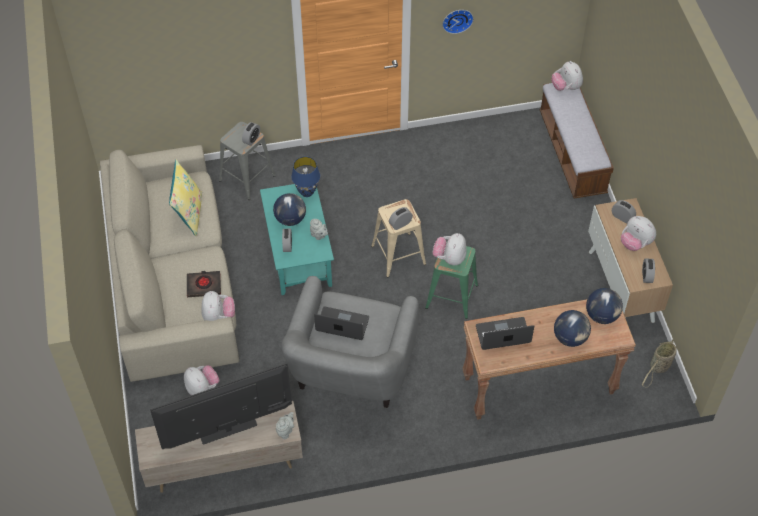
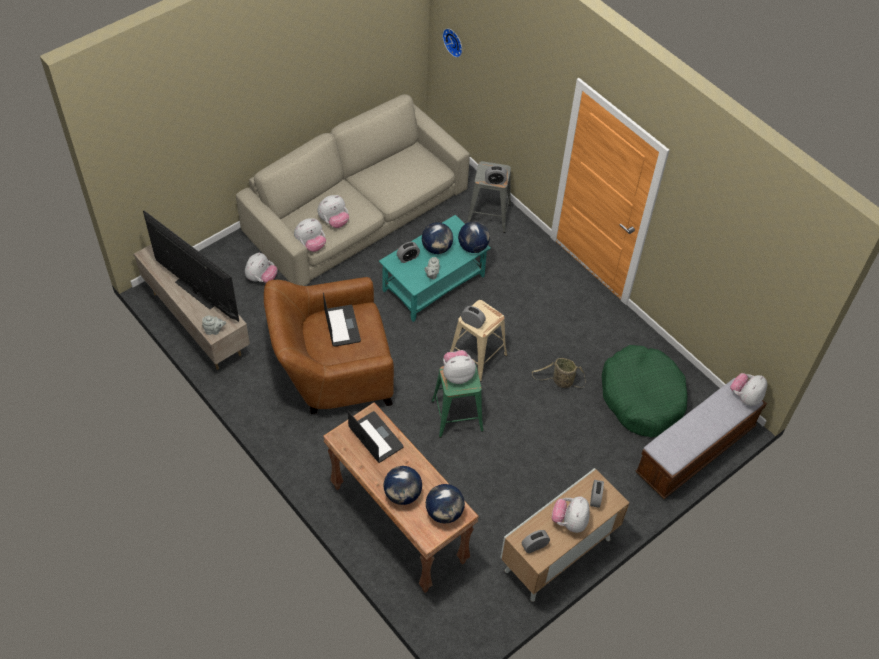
camera: 60 degrees right, 0 degrees up
yellow pillow [169,159,202,236] -> none
black book [187,271,221,297] -> plush toy [317,195,349,228]
grey armchair [282,276,419,408] -> brown armchair [264,277,394,414]
blue table lamp [291,157,320,197] -> globe [458,221,490,253]
wall clock [442,10,474,34] -> wall clock moved to [442,28,462,58]
basket [642,340,677,387] -> basket moved to [532,358,585,388]
none -> green dog bed [602,345,688,438]

